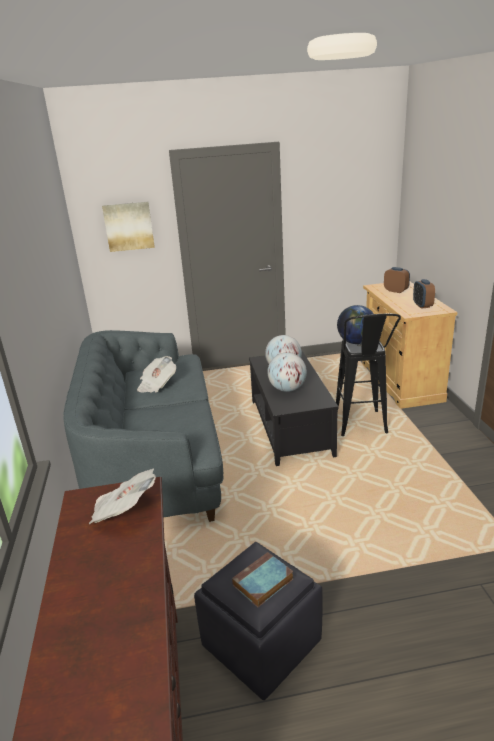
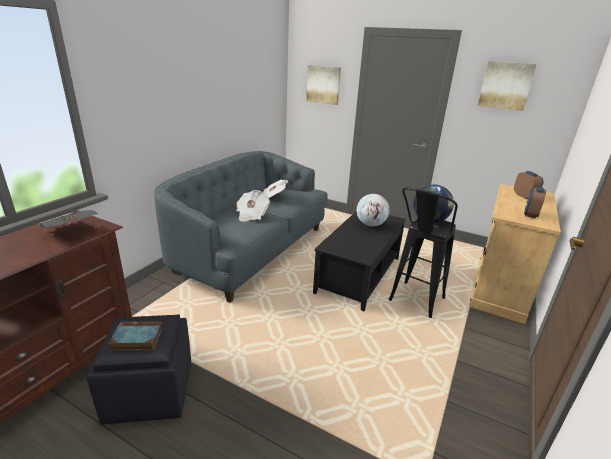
camera: 35 degrees right, 0 degrees up
globe [268,352,307,392] -> none
none -> newspaper [236,190,270,221]
none -> picture [478,61,537,111]

